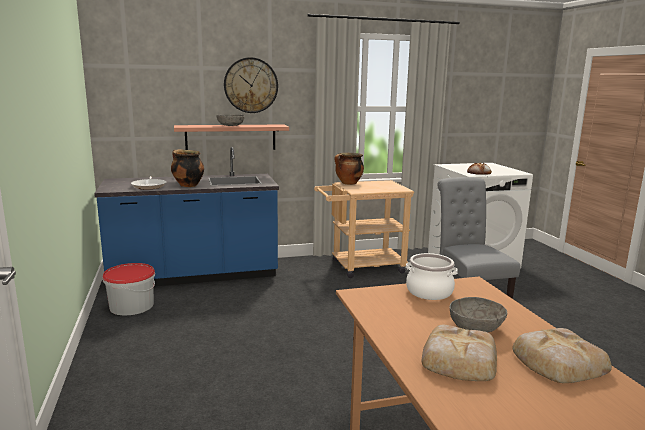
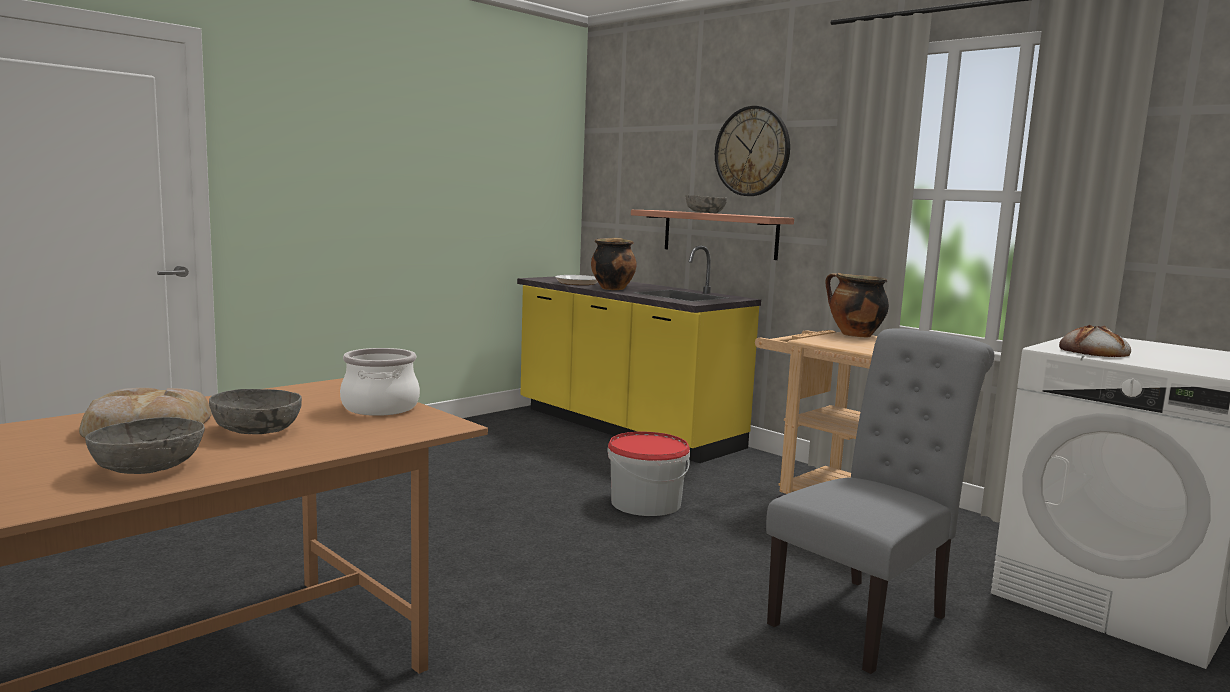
camera: 60 degrees right, 5 degrees down
blue counter [94,147,279,287] -> yellow counter [517,246,761,463]
bucket [102,263,155,316] -> bucket moved to [607,432,690,516]
bread [512,328,612,383] -> grey bowl [85,417,205,474]

